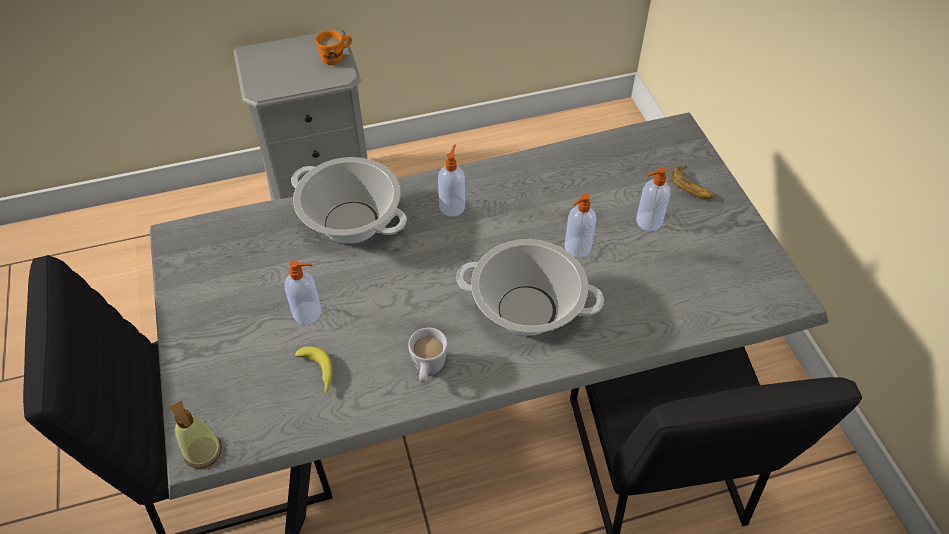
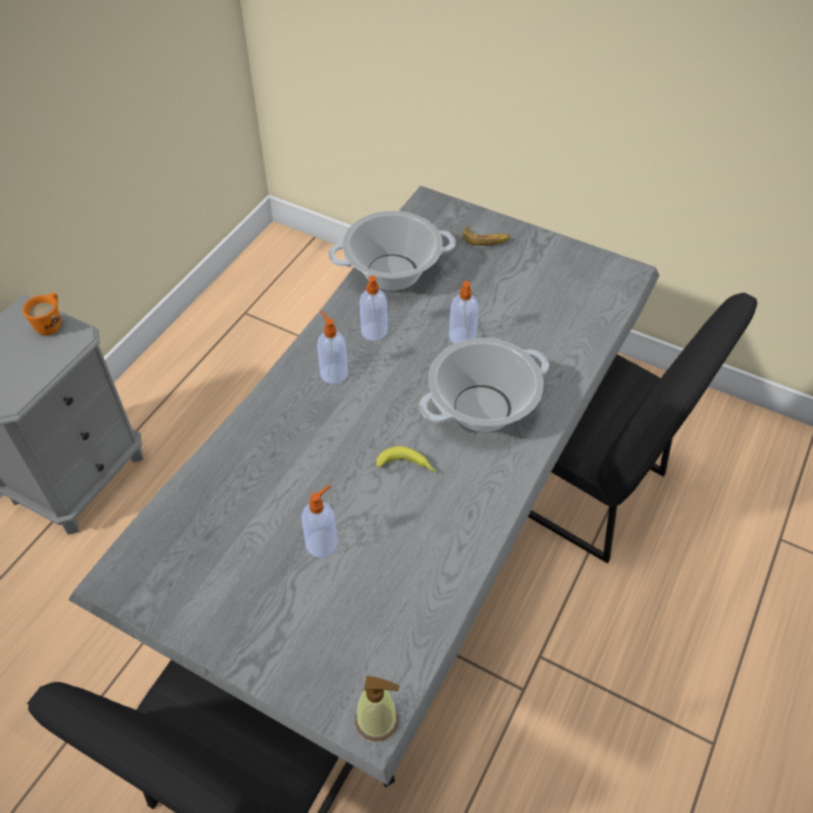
camera: 45 degrees left, 0 degrees up
cooking pot [291,157,407,244] -> cooking pot moved to [328,211,456,290]
banana [295,346,333,394] -> banana moved to [376,446,436,472]
white mug [408,327,448,383] -> none
soap dispenser [636,167,670,231] -> soap dispenser moved to [360,276,388,341]

